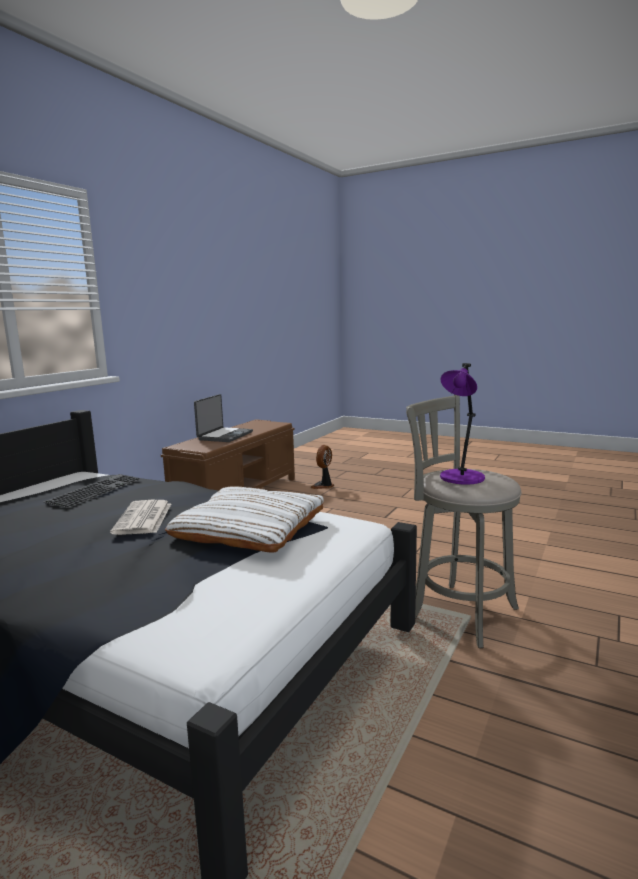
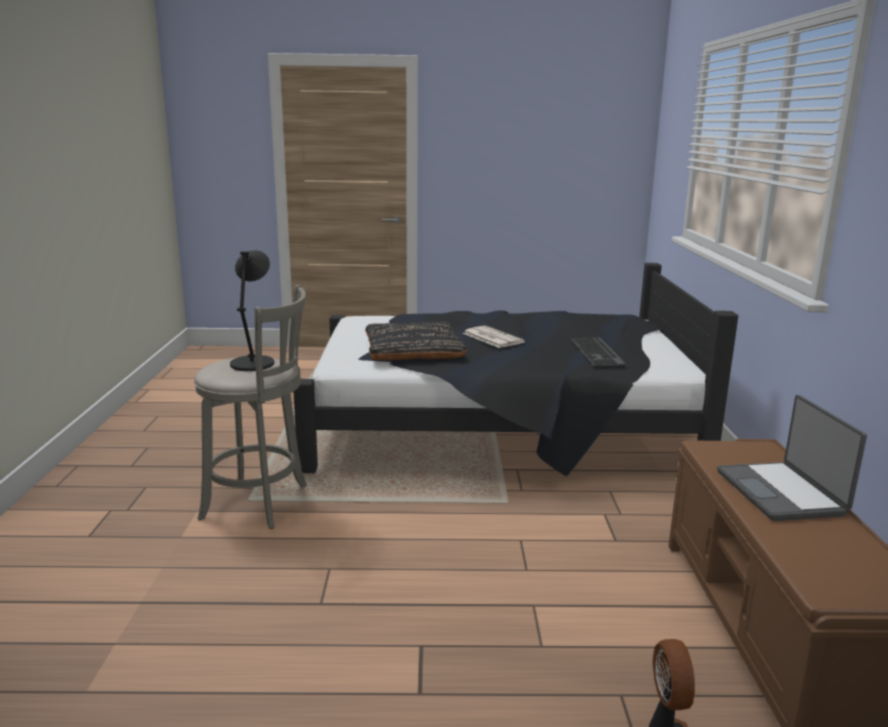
camera: 150 degrees right, 5 degrees up
white pillow [165,486,324,552] -> black pillow [365,322,467,360]
purple table lamp [440,363,485,485] -> black table lamp [230,250,274,371]

